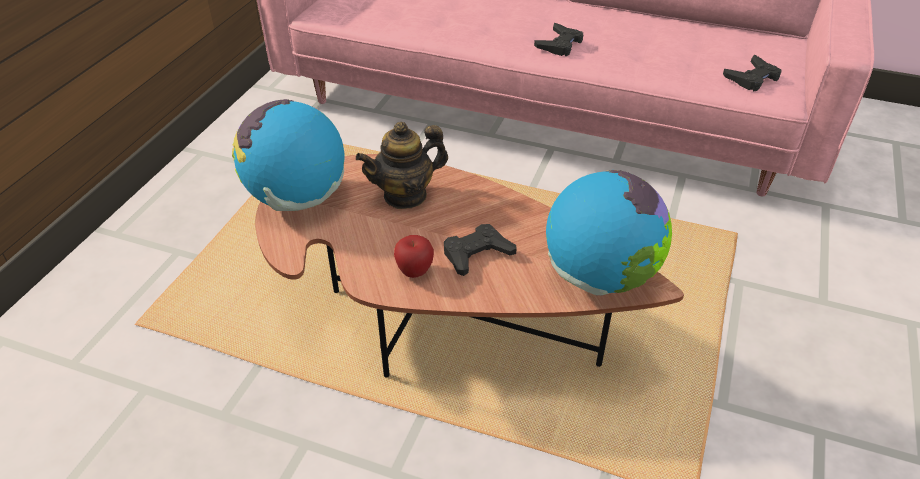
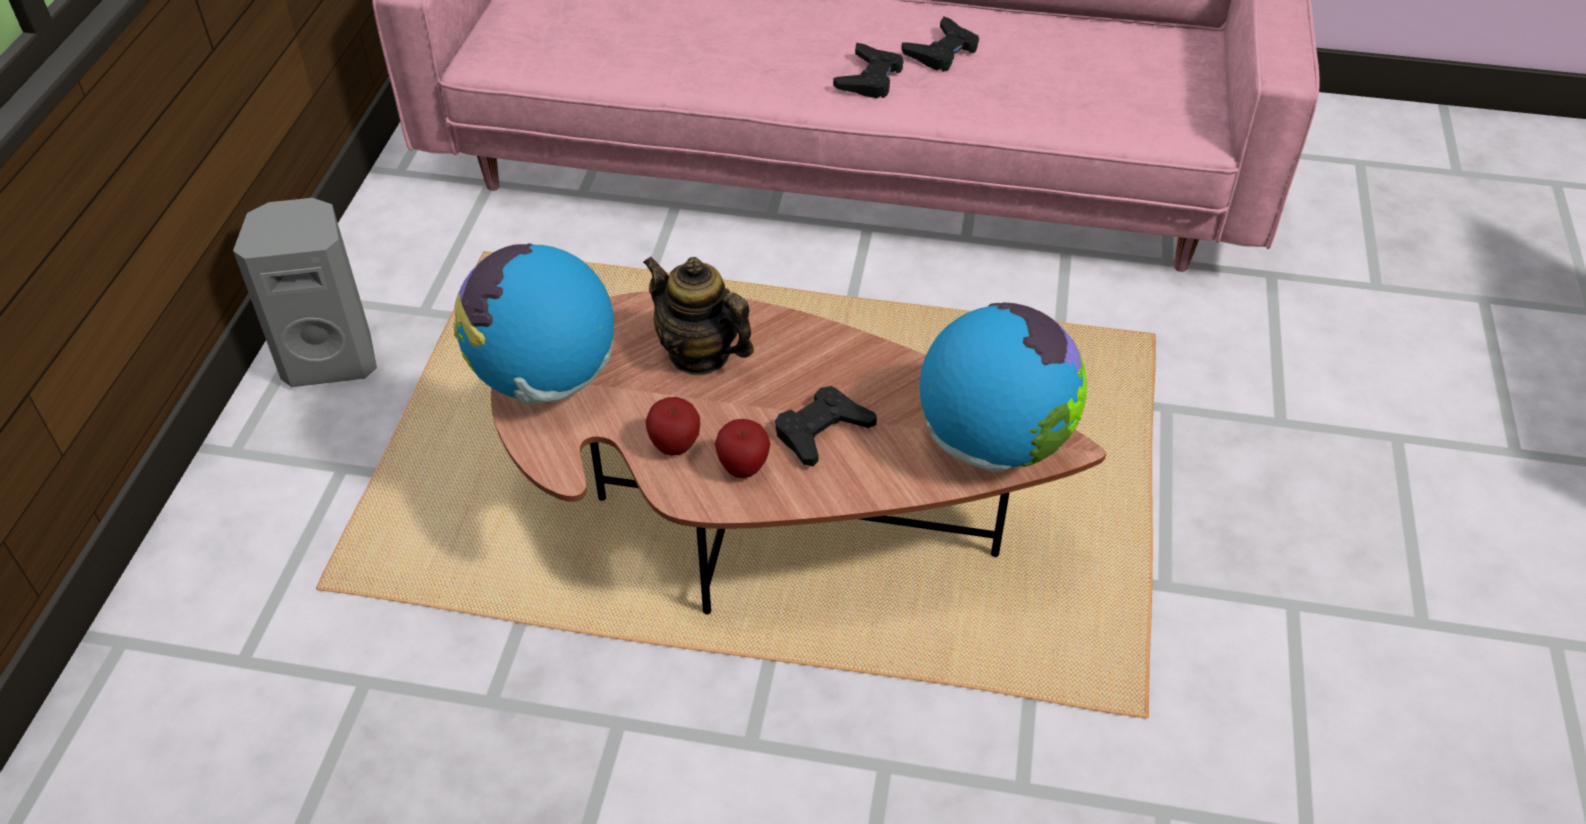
camera: 10 degrees left, 5 degrees up
teapot [356,122,448,209] -> teapot turned 75 degrees clockwise [643,256,754,375]
black game controller [723,55,781,91] -> black game controller moved to [901,16,979,72]
none -> grey speaker [233,198,377,387]
none -> apple [646,397,700,456]

